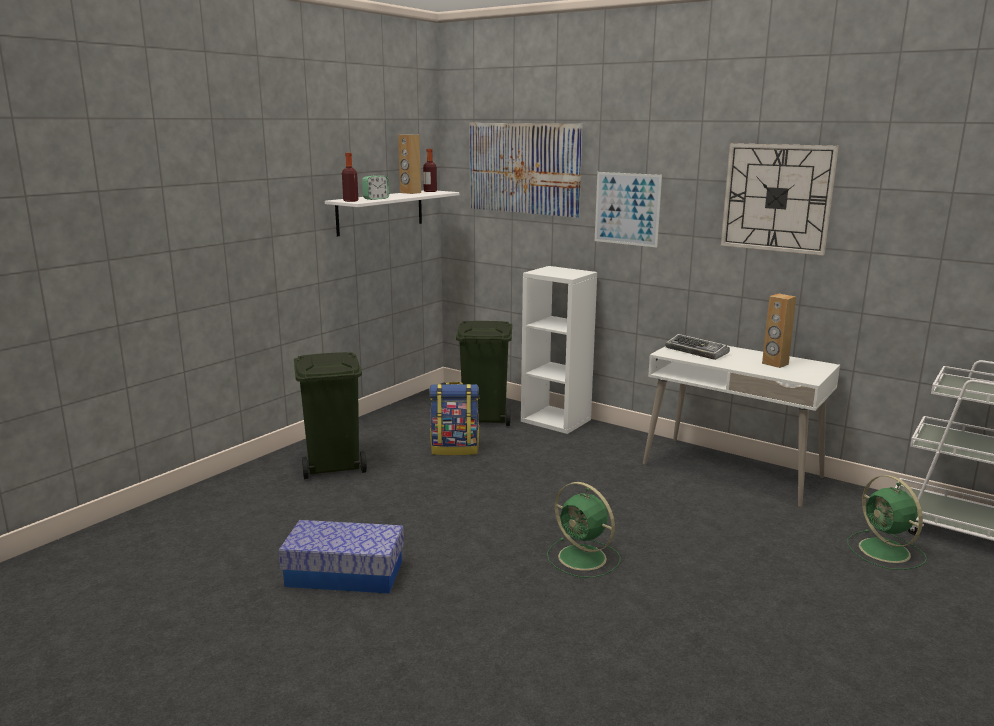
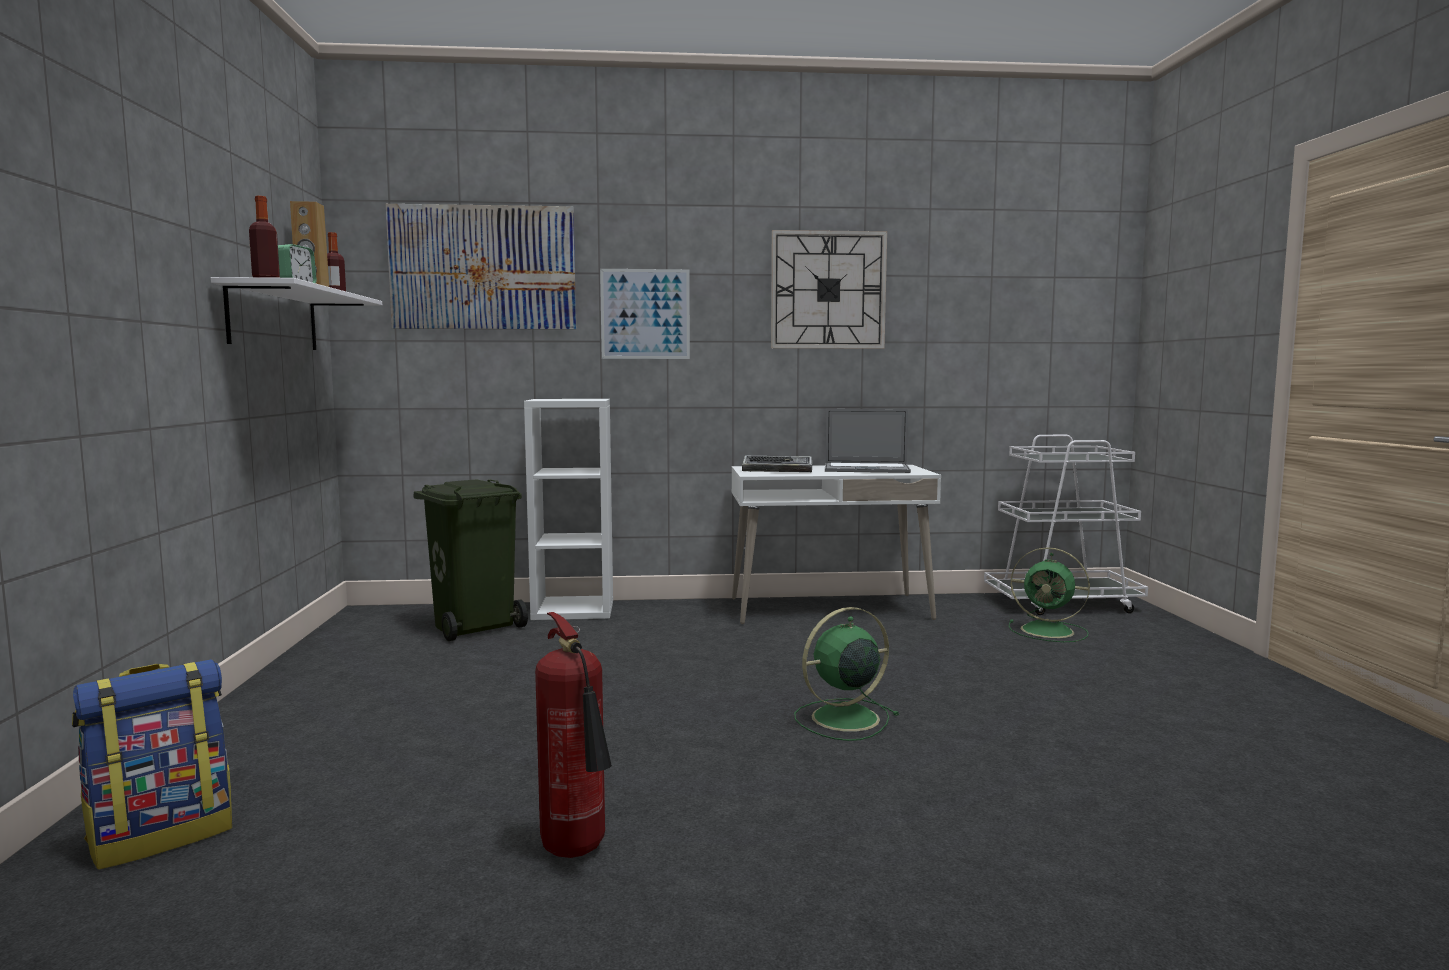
camera: 40 degrees left, 10 degrees down
storage box [278,520,404,593] -> fire extinguisher [535,612,612,858]
green trash can [294,352,367,479] -> none
backpack [429,382,480,455] -> backpack moved to [72,659,232,870]
green fan [547,482,620,578] -> green fan turned 150 degrees clockwise [794,607,900,741]
brown speaker [762,294,796,368] -> laptop [825,409,911,473]

